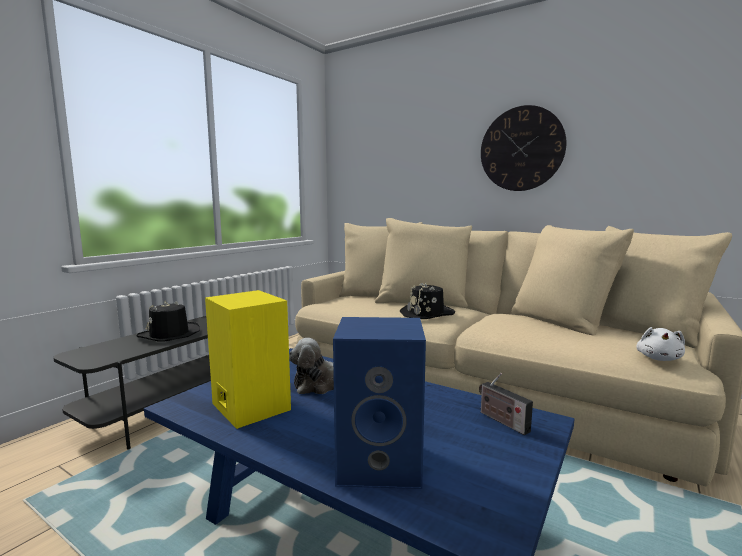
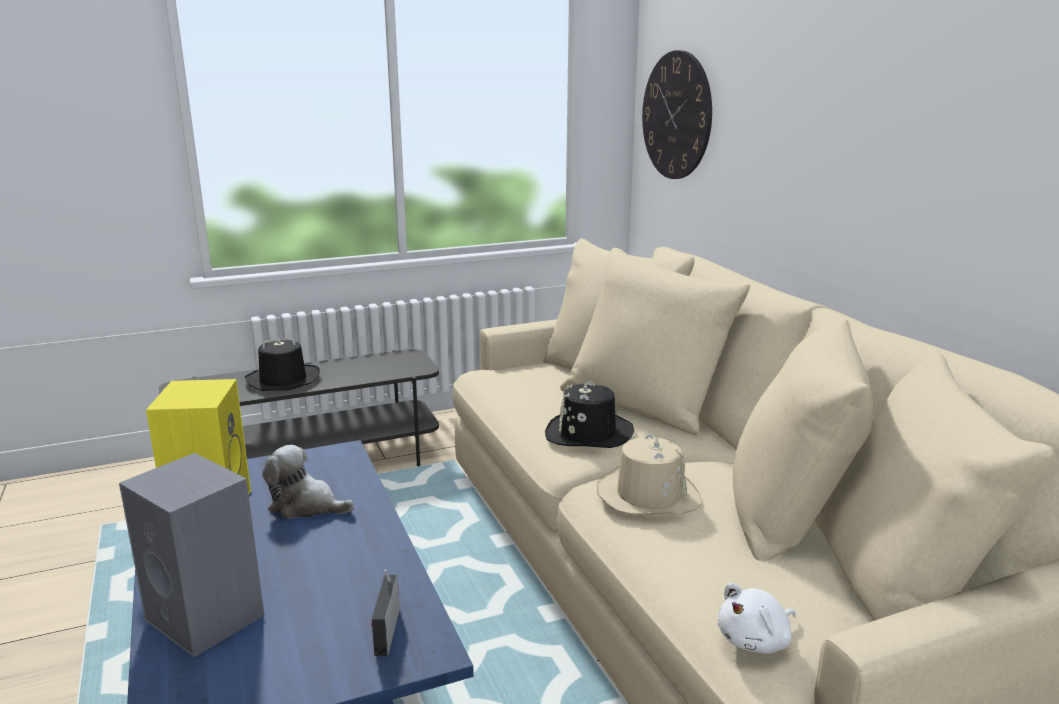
camera: 35 degrees right, 10 degrees up
blue speaker [333,317,426,489] -> grey speaker [119,453,264,657]
wall clock [481,105,567,191] -> wall clock moved to [642,50,712,179]
none -> beige hat [596,434,702,515]

